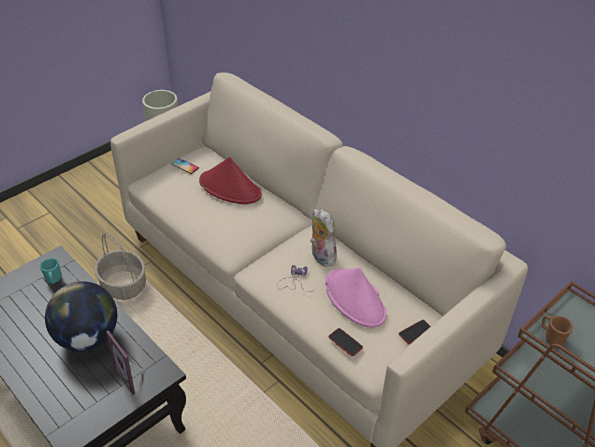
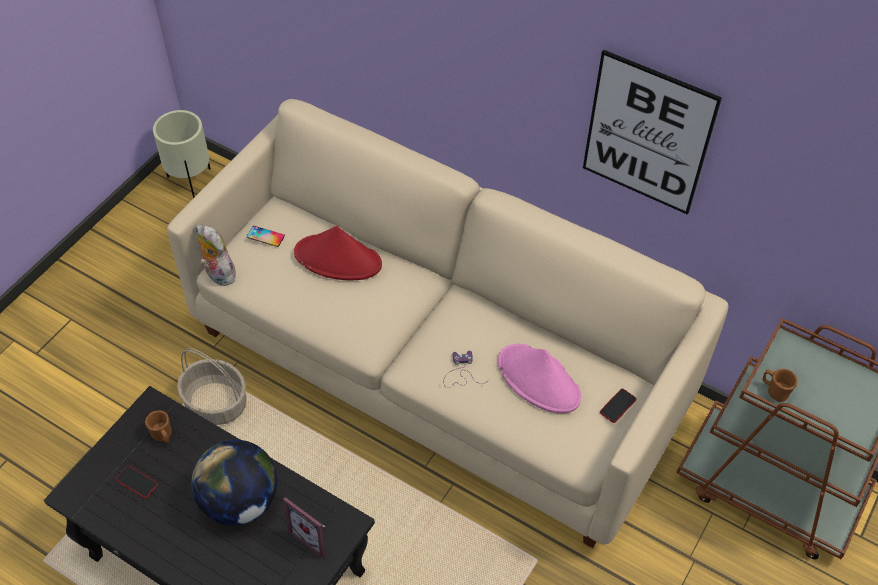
camera: 15 degrees left, 10 degrees up
turquoise mug [40,258,62,284] -> brown mug [145,411,172,443]
plush toy [310,209,337,267] -> plush toy moved to [196,224,236,286]
phone [328,328,363,356] -> phone moved to [116,465,158,498]
none -> picture [583,50,722,215]

